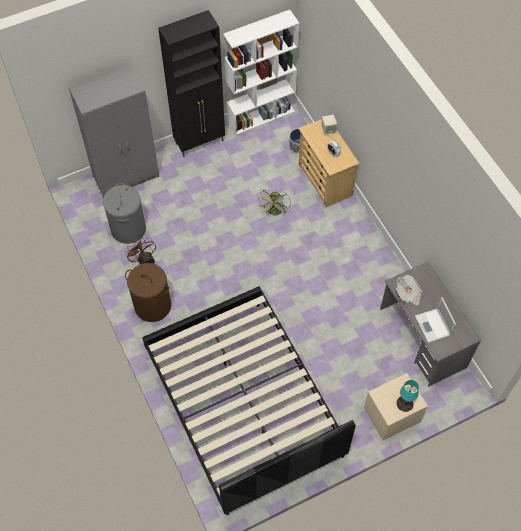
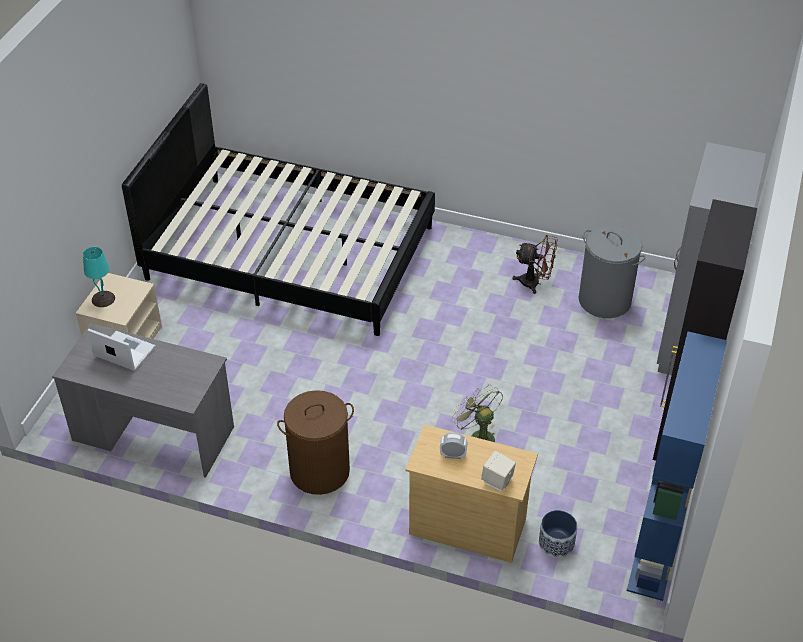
camera: 135 degrees right, 15 degrees down
brown laundry basket [125,263,171,322] -> brown laundry basket moved to [277,390,354,495]
white bookcase [223,10,299,135] -> blue bookcase [627,332,727,601]
newspaper [396,275,423,305] -> none

